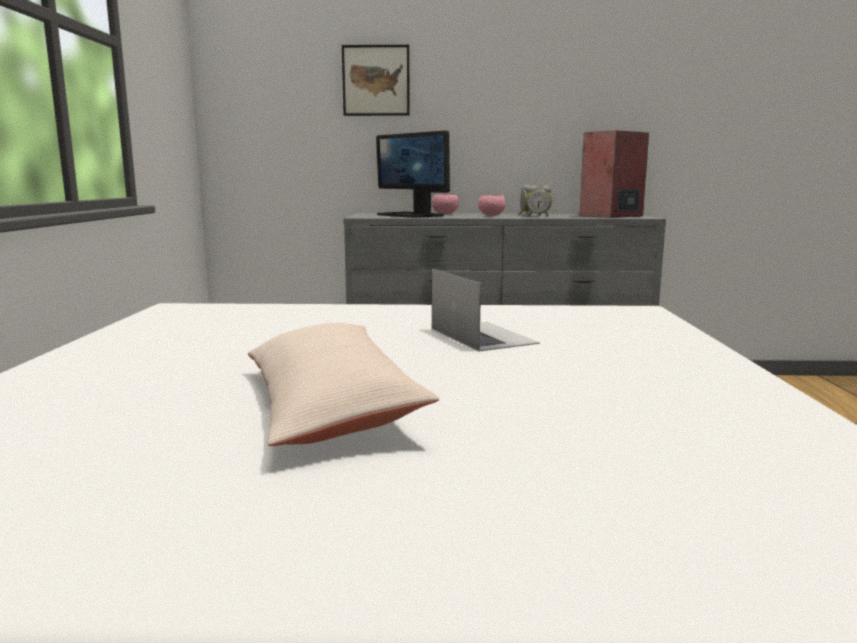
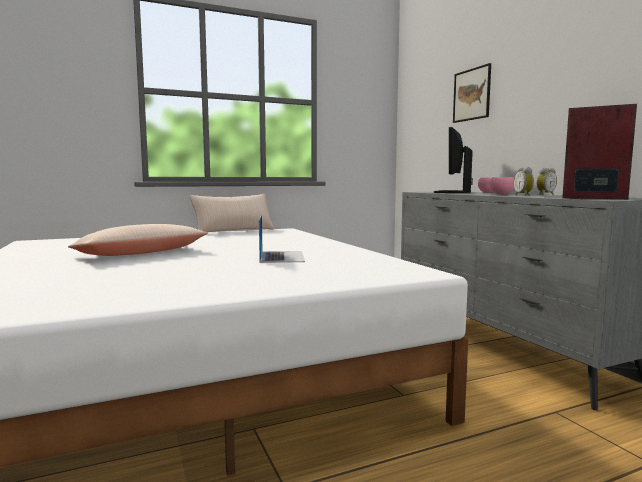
camera: 65 degrees right, 5 degrees down
laptop [432,269,540,352] -> laptop turned 45 degrees counterclockwise [259,215,305,263]
none -> beige pillow [190,194,274,232]

